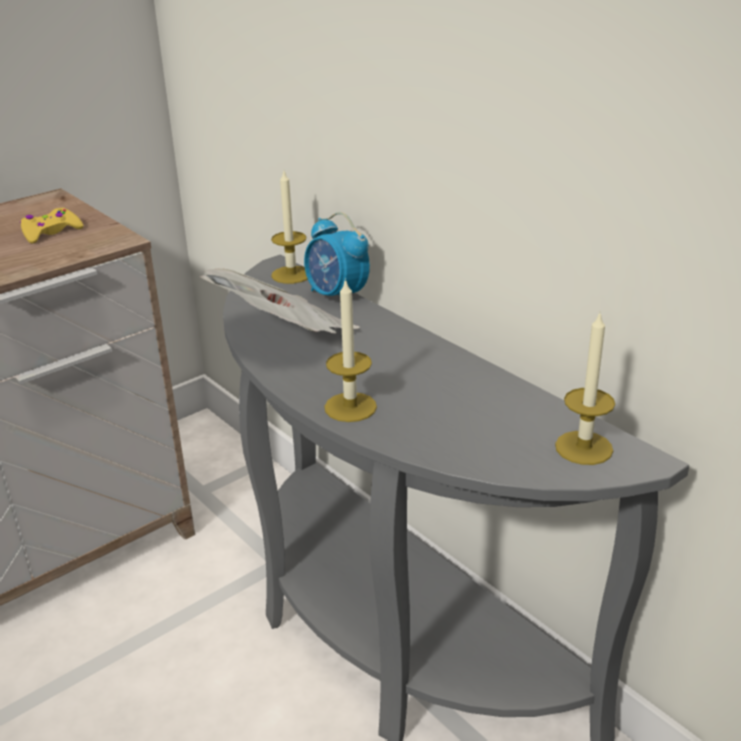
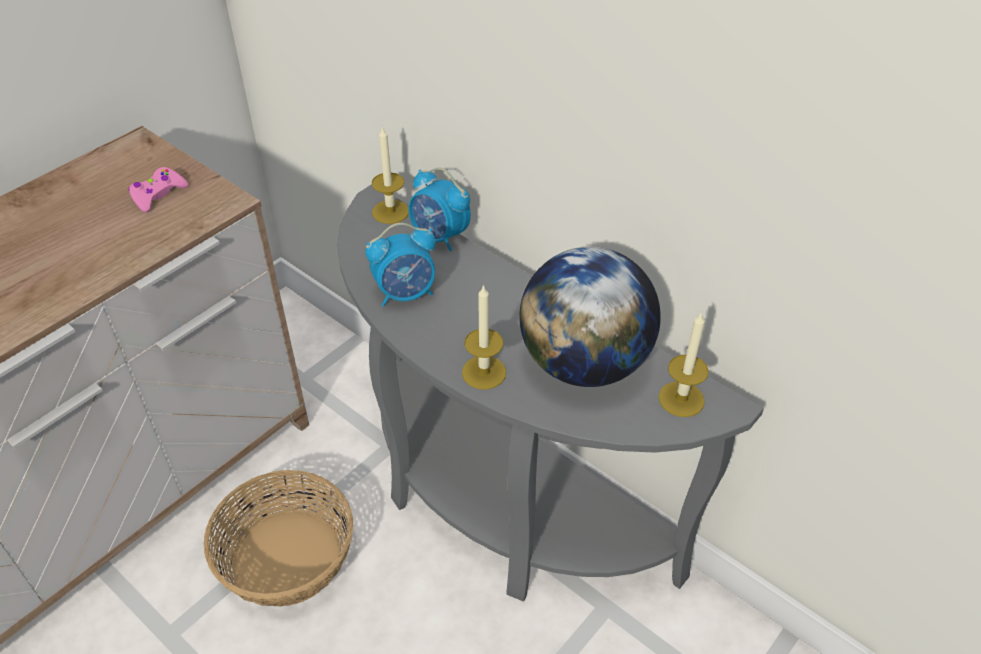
camera: 10 degrees left, 15 degrees up
yellow game controller [20,208,83,243] -> pink game controller [128,167,188,212]
newspaper [199,269,360,334] -> alarm clock [365,223,436,307]
none -> basket [203,470,353,607]
none -> globe [519,247,661,387]

